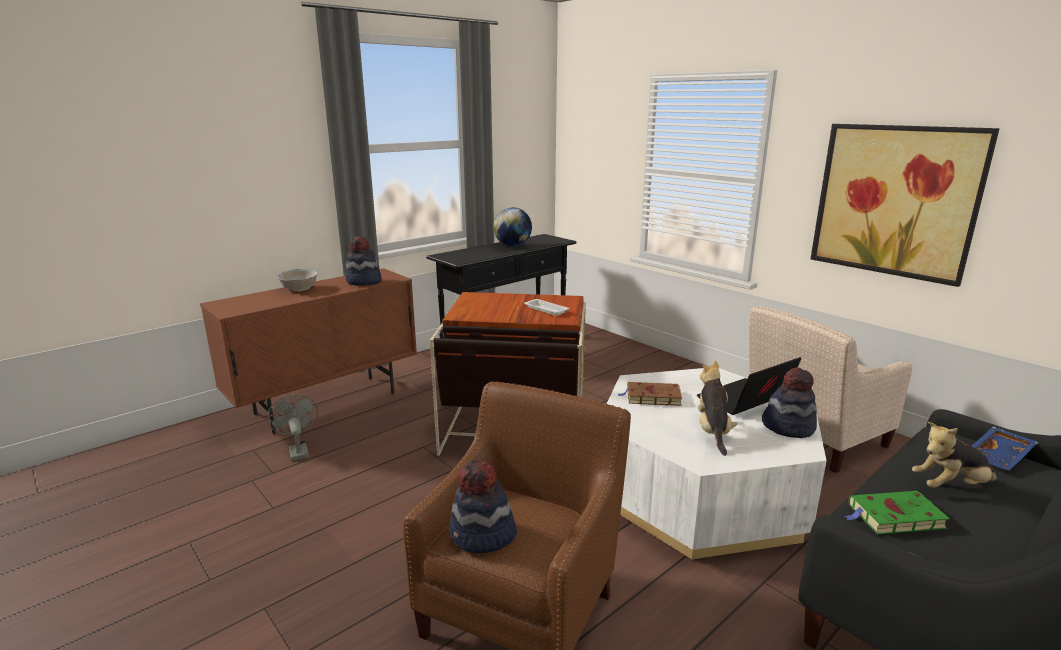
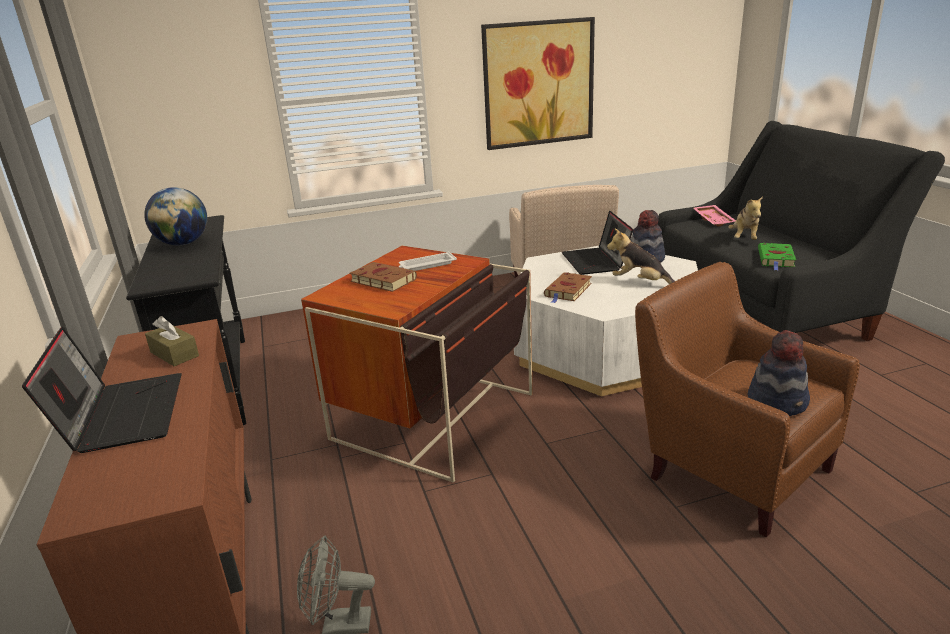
camera: 65 degrees left, 5 degrees up
white bowl [277,269,318,292] -> laptop [22,327,182,453]
hat [345,236,382,286] -> brown tissue box [145,316,199,366]
blue tray [972,427,1038,471] -> pink tray [693,205,736,226]
none -> brown book [349,262,417,292]

